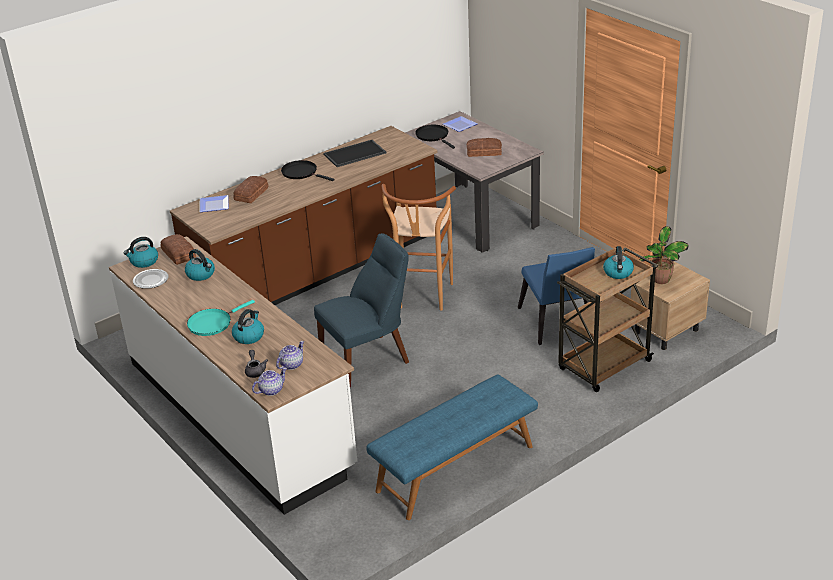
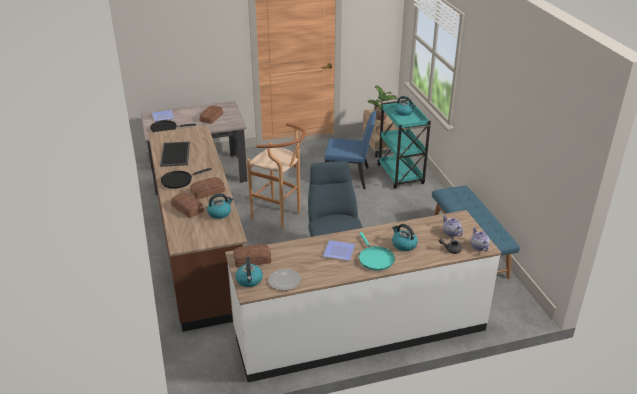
camera: 70 degrees left, 0 degrees up
kettle [185,249,215,281] -> kettle moved to [207,193,233,219]
plate [199,195,229,212] -> plate moved to [323,240,355,261]
brown cart [557,248,658,392] -> turquoise cart [377,100,431,189]
none -> bread [190,177,225,199]

